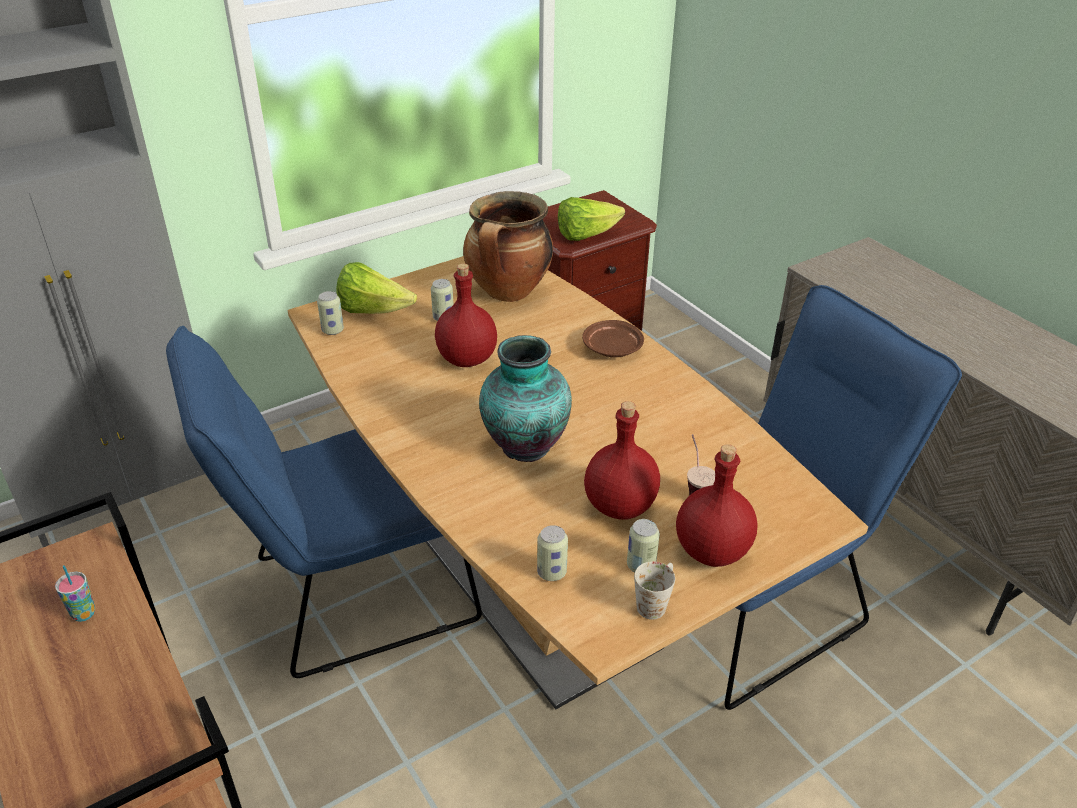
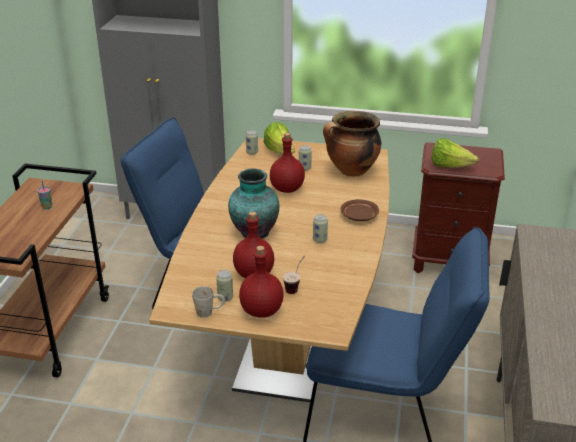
camera: 45 degrees right, 5 degrees down
can [537,525,568,581] -> can moved to [313,214,328,243]

